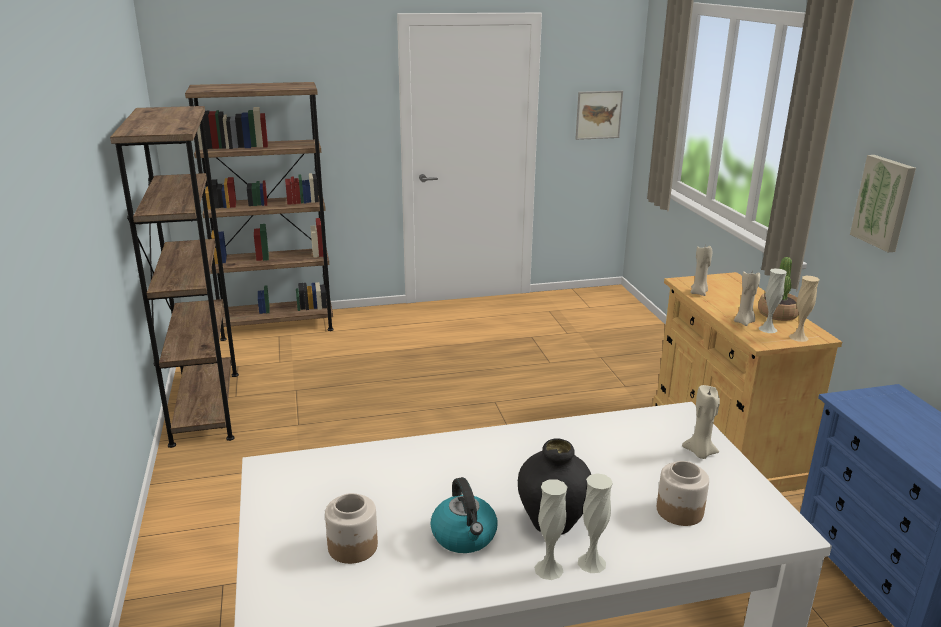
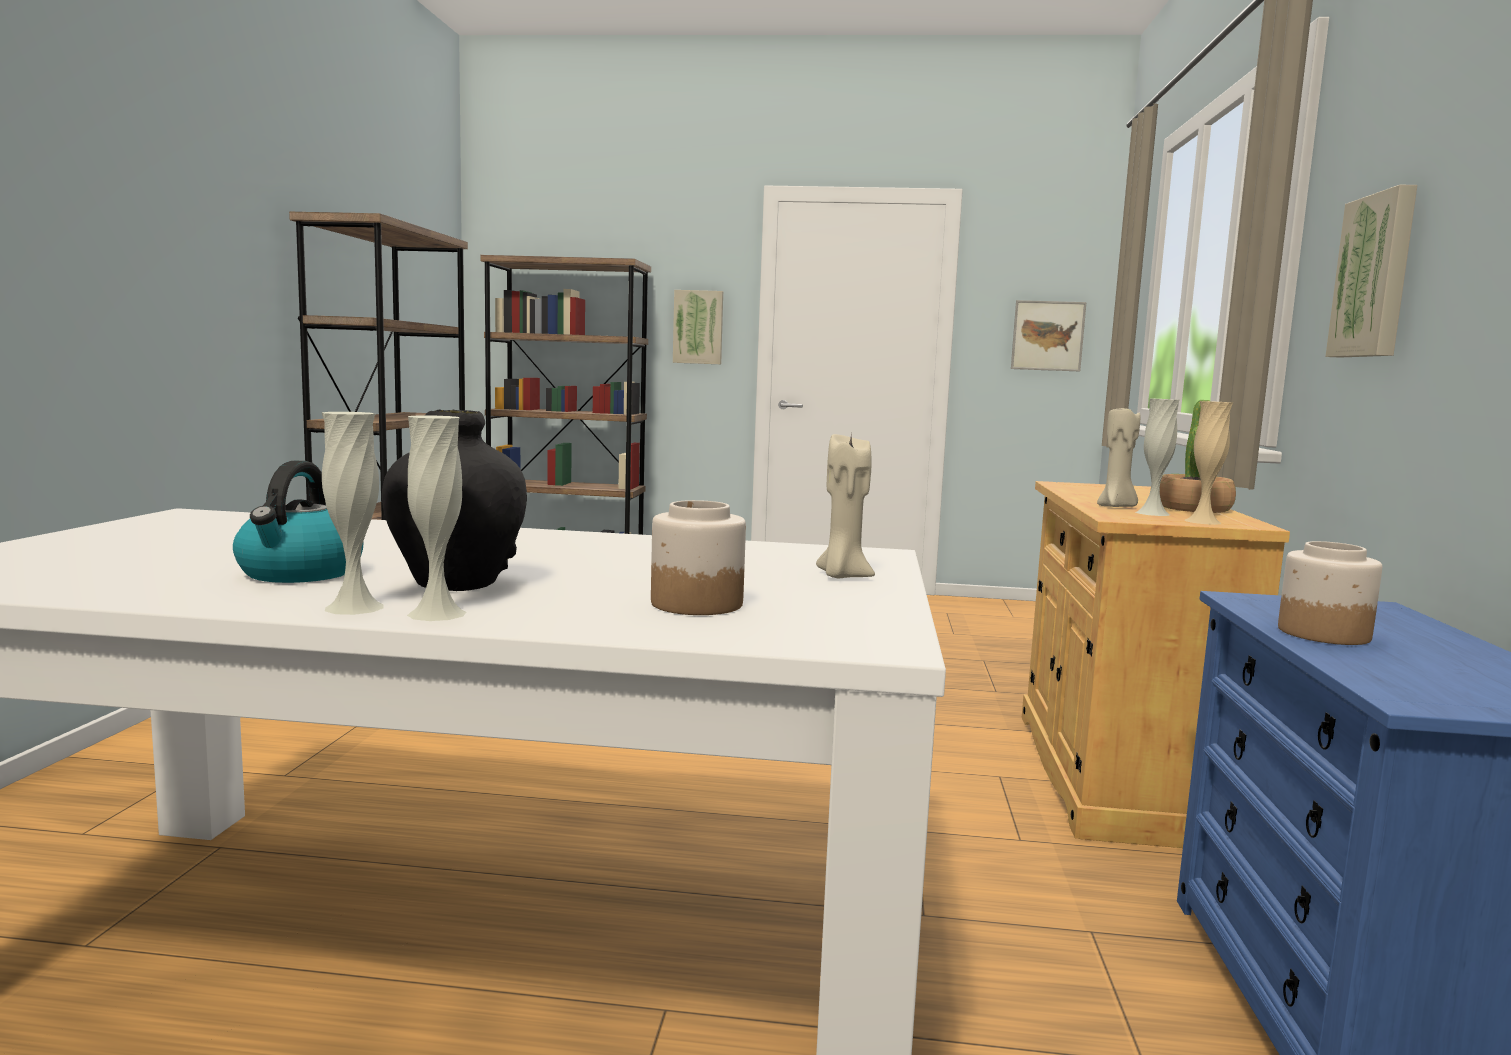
camera: 20 degrees right, 15 degrees down
jar [325,493,378,564] -> jar moved to [1278,541,1382,645]
beige candle [691,246,712,296] -> none
none -> picture [673,290,723,364]

